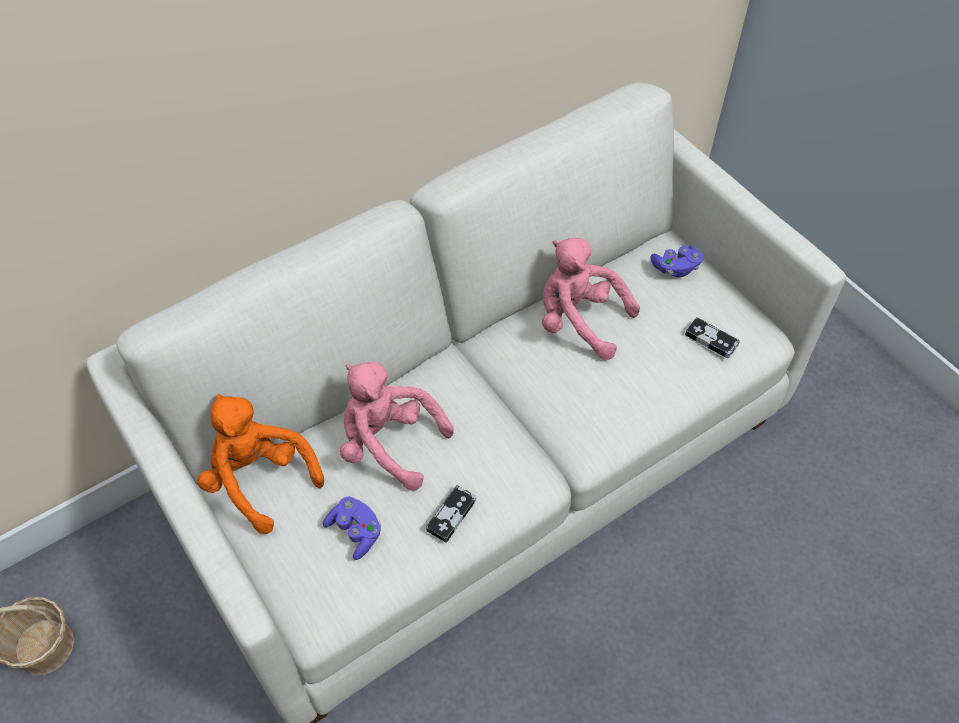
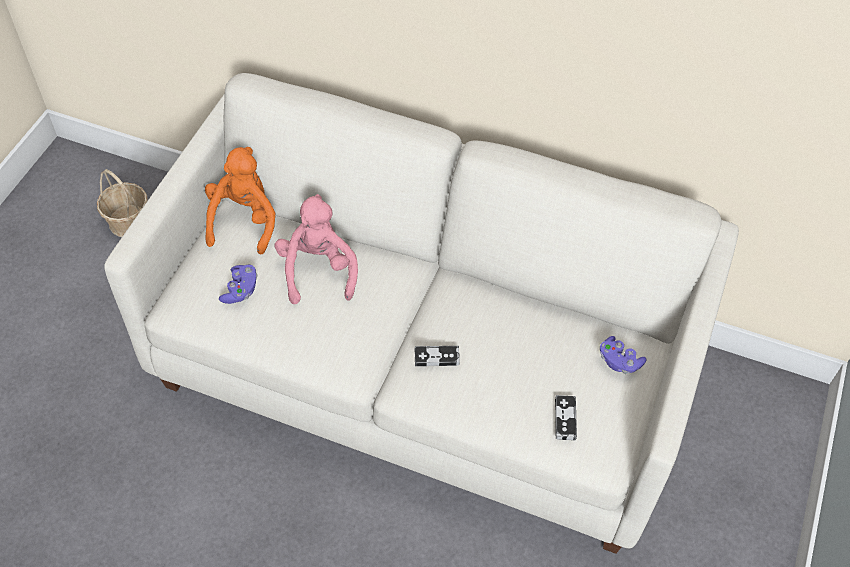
camera: 55 degrees right, 0 degrees up
game controller [426,485,476,543] -> game controller moved to [415,346,460,366]
pink plush toy [542,238,640,360] -> none

